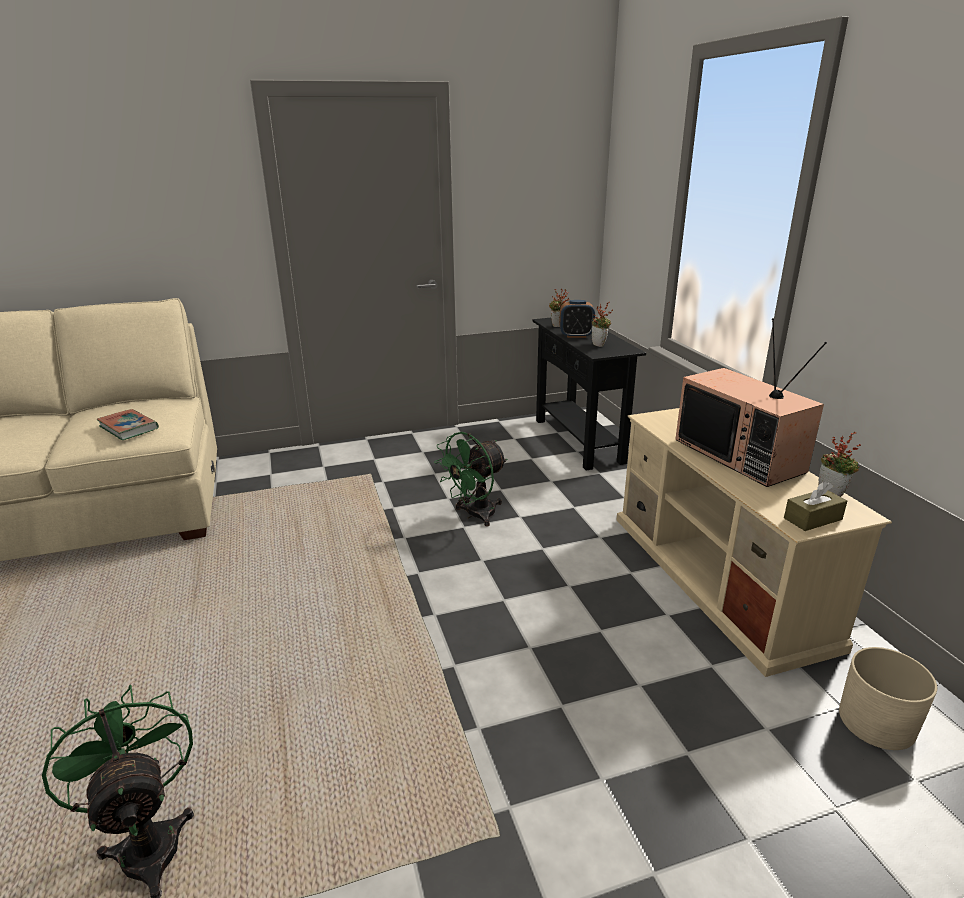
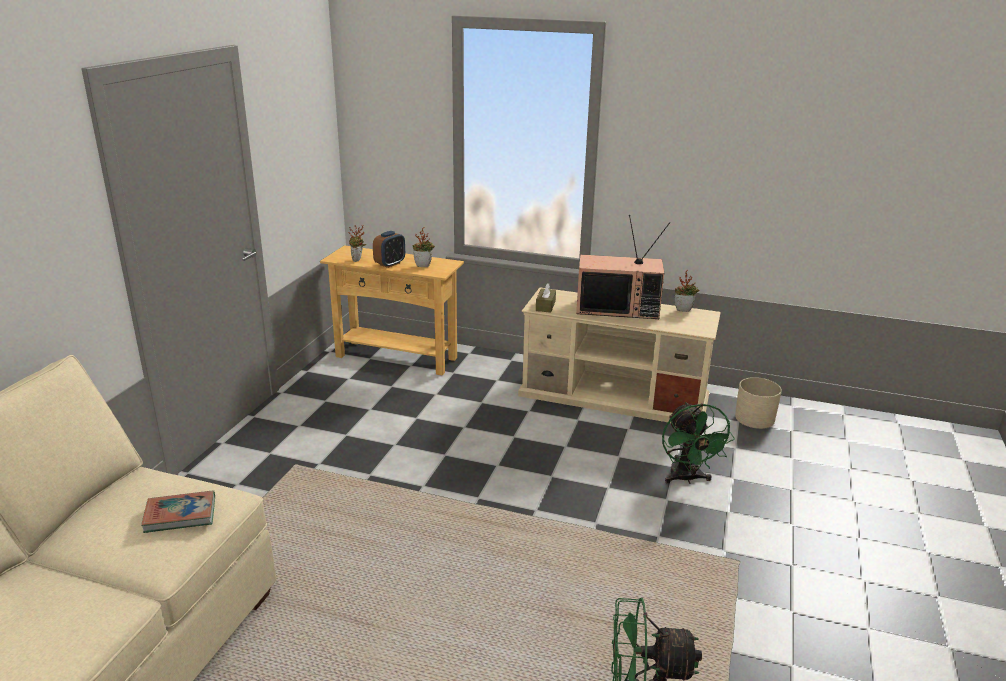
camera: 55 degrees left, 0 degrees up
green fan [434,432,507,526] -> green fan moved to [662,402,735,484]
black console table [532,318,646,471] -> beige console table [320,245,464,375]
brown tissue box [784,481,847,531] -> brown tissue box moved to [536,283,556,313]

